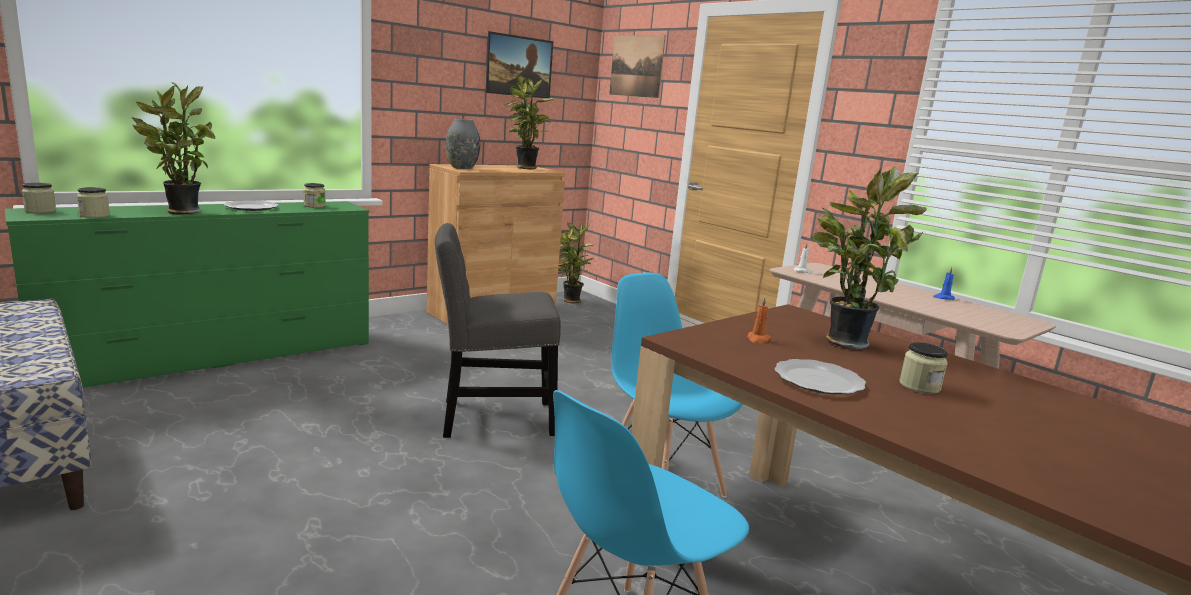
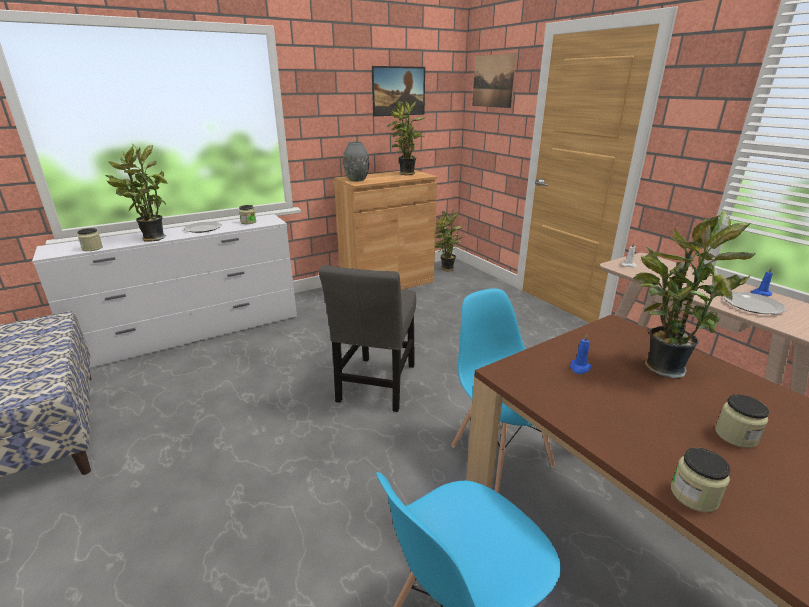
camera: 10 degrees right, 10 degrees up
green dresser [5,201,369,388] -> white dresser [32,214,297,368]
jar [22,183,56,213] -> jar moved to [671,448,730,512]
grey chair [435,223,561,438] -> grey chair turned 75 degrees counterclockwise [319,265,416,412]
orange candle [747,297,771,344] -> blue candle [570,334,592,374]
plate [774,359,866,394] -> plate moved to [724,292,786,314]

